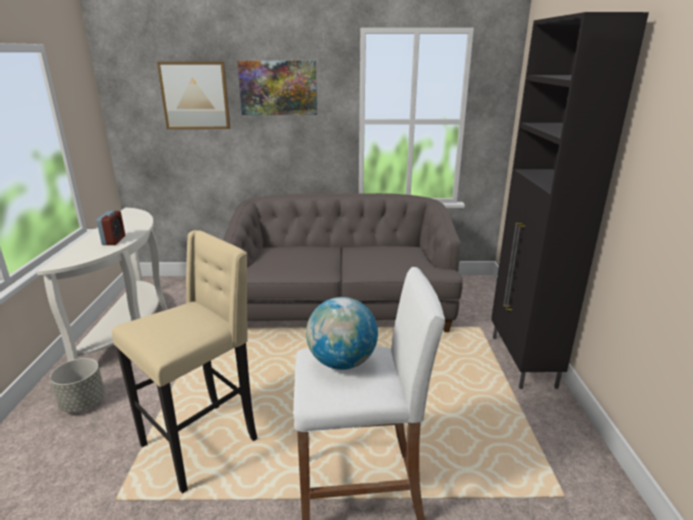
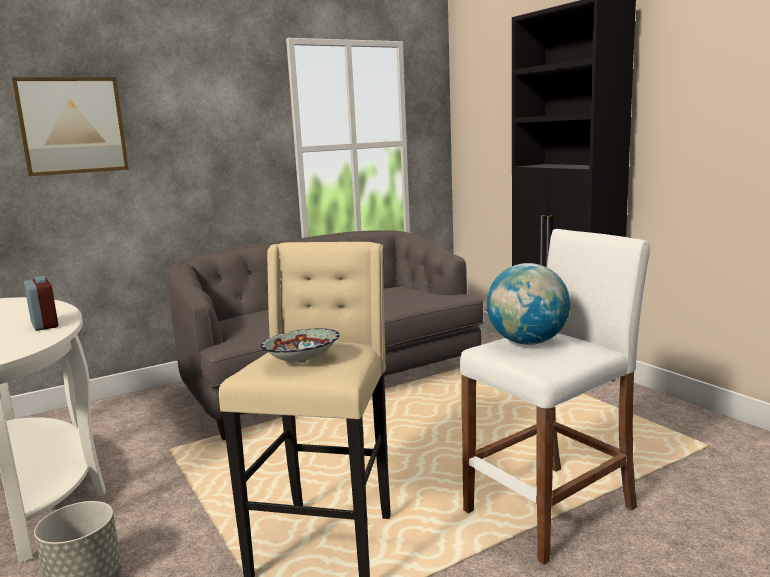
camera: 30 degrees left, 10 degrees down
picture [237,61,317,115] -> none
none -> bowl [261,329,340,362]

